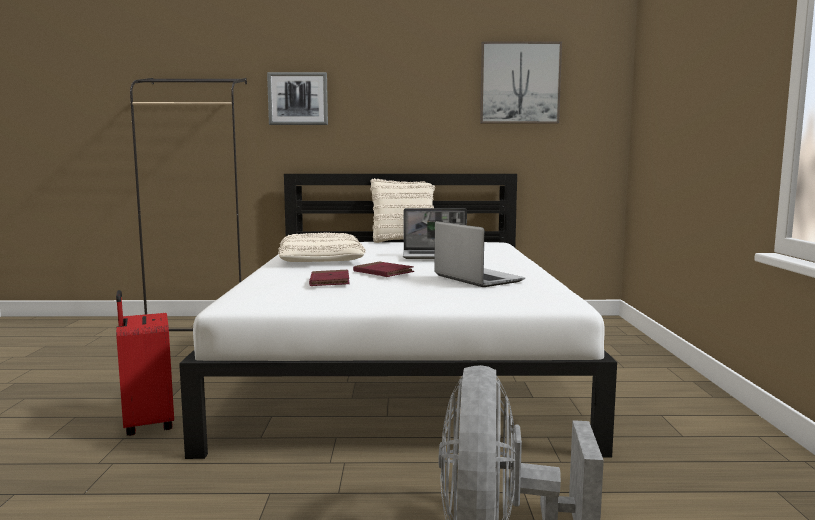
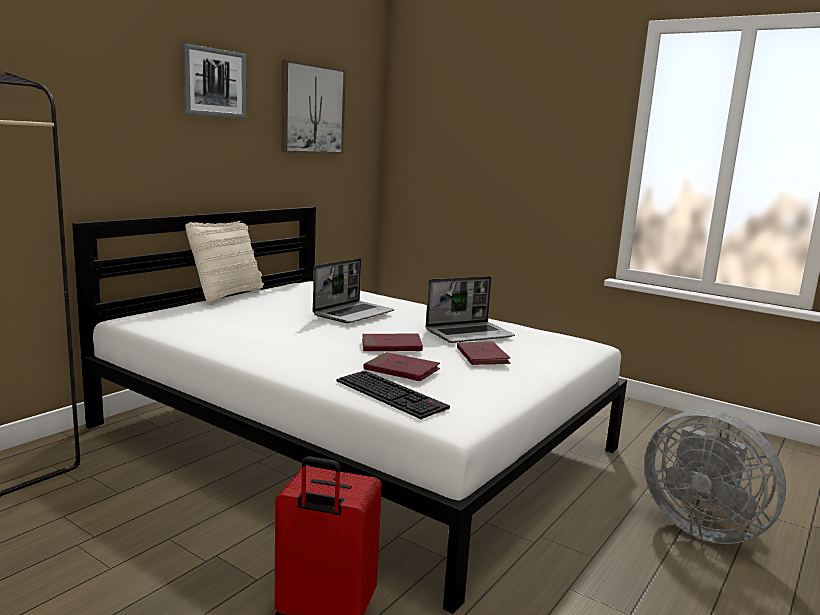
camera: 55 degrees left, 5 degrees up
picture [267,72,328,125] -> picture moved to [182,43,246,119]
beige pillow [278,232,366,262] -> none
laptop [434,221,525,287] -> laptop turned 150 degrees clockwise [426,276,515,343]
none -> keyboard [337,370,450,419]
none -> red book [457,341,510,365]

